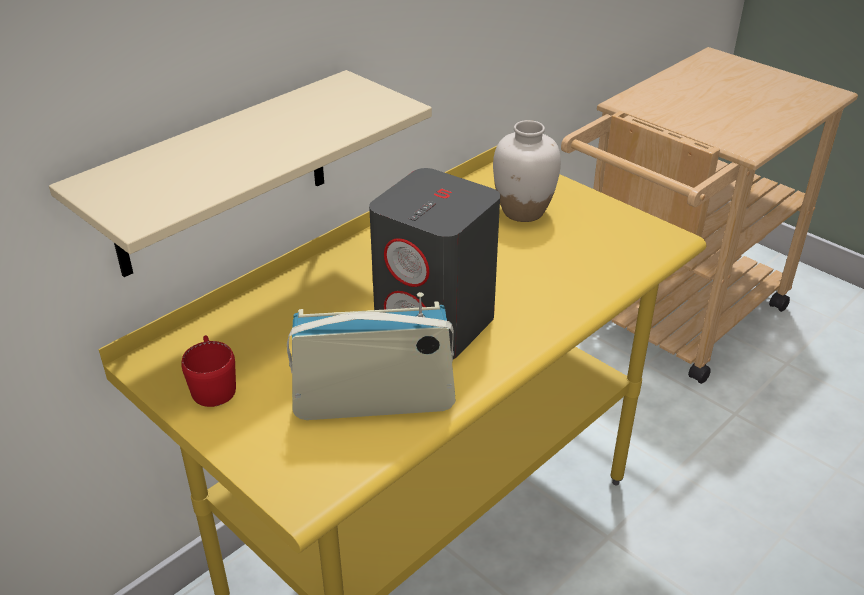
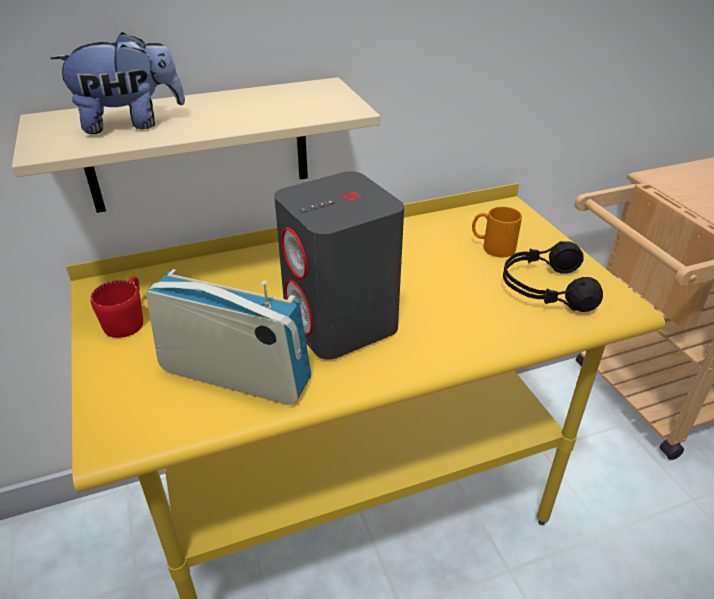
camera: 25 degrees right, 0 degrees up
white vase [493,120,561,222] -> orange mug [472,206,522,257]
none -> plush toy [50,32,185,134]
none -> black headphones [503,241,603,312]

